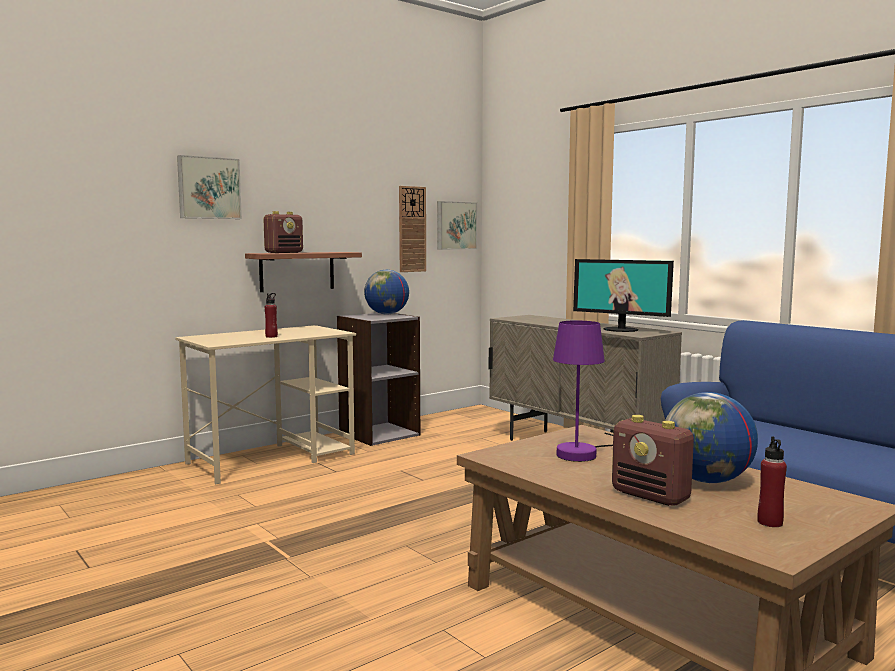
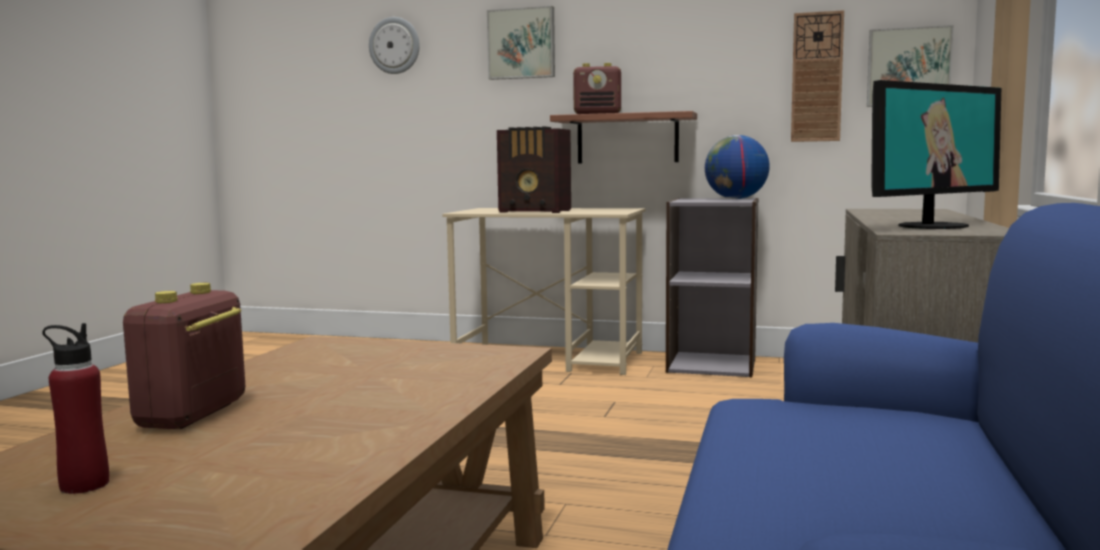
camera: 55 degrees right, 0 degrees up
red bottle [265,293,278,338] -> radio [497,126,571,213]
purple table lamp [553,321,613,462] -> none
monitor [573,259,674,332] -> monitor turned 120 degrees counterclockwise [871,80,1001,229]
globe [665,392,758,483] -> none
none -> wall clock [369,17,420,74]

